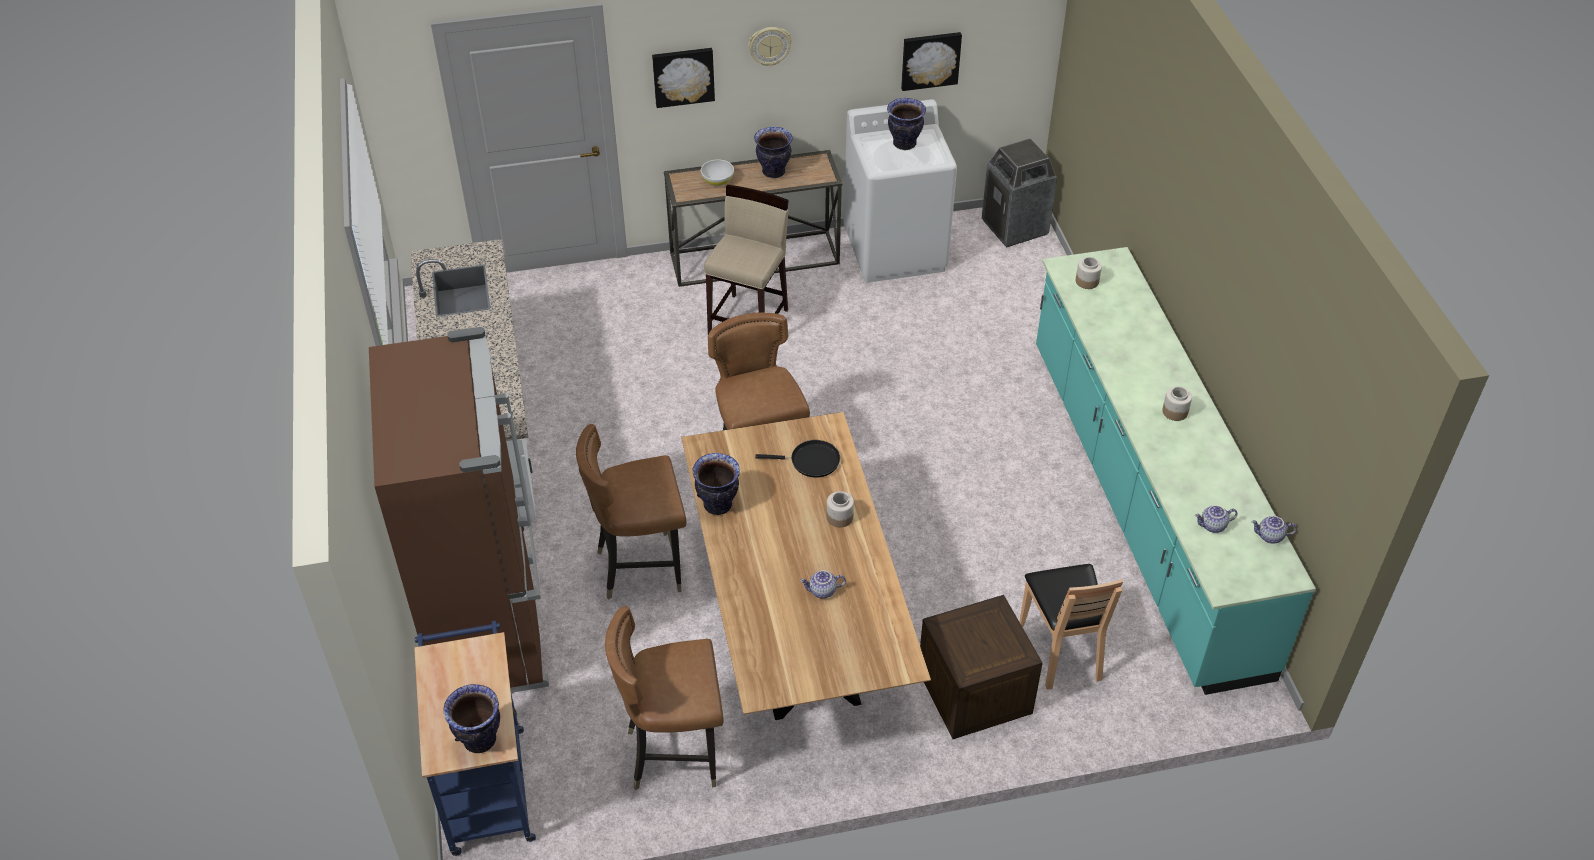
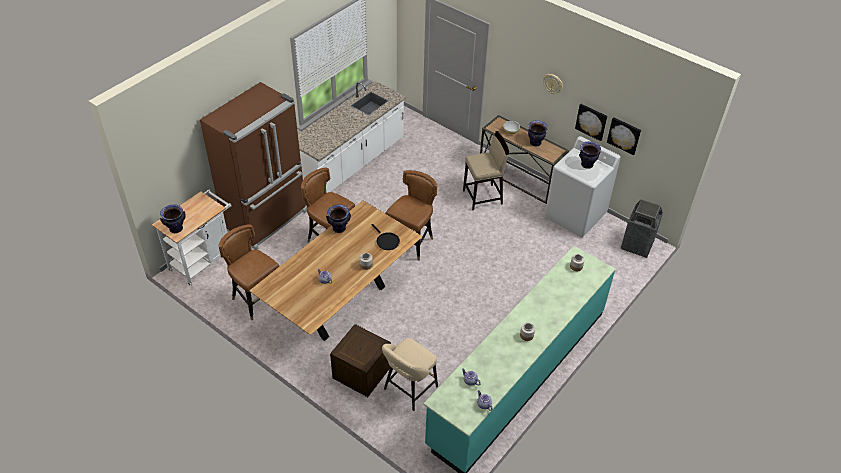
camera: 50 degrees right, 0 degrees up
blue cart [414,621,536,856] -> white cart [152,189,232,286]
picture [652,48,715,108] -> picture moved to [575,104,608,141]
brown chair [1019,564,1123,690] -> beige stool [382,338,438,411]

